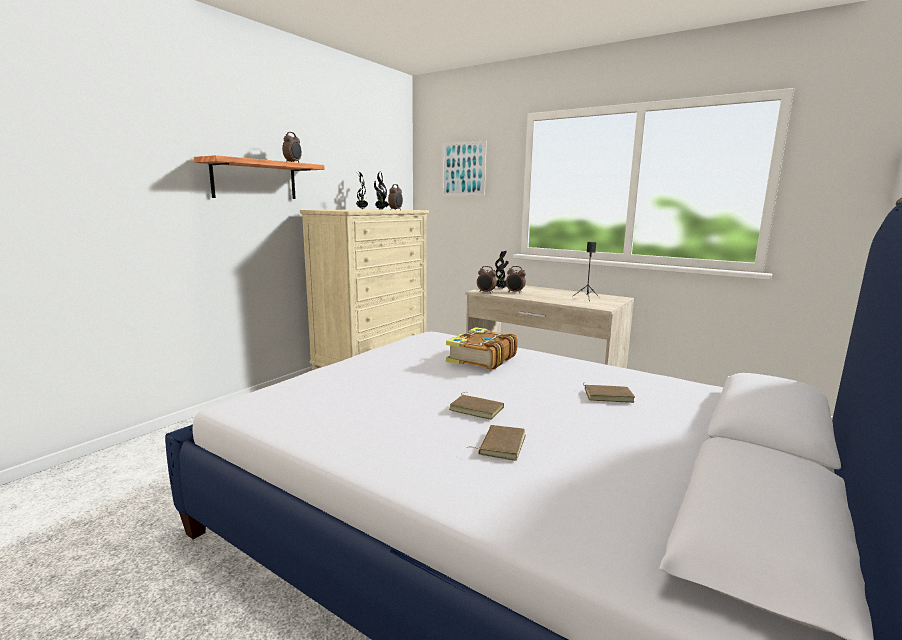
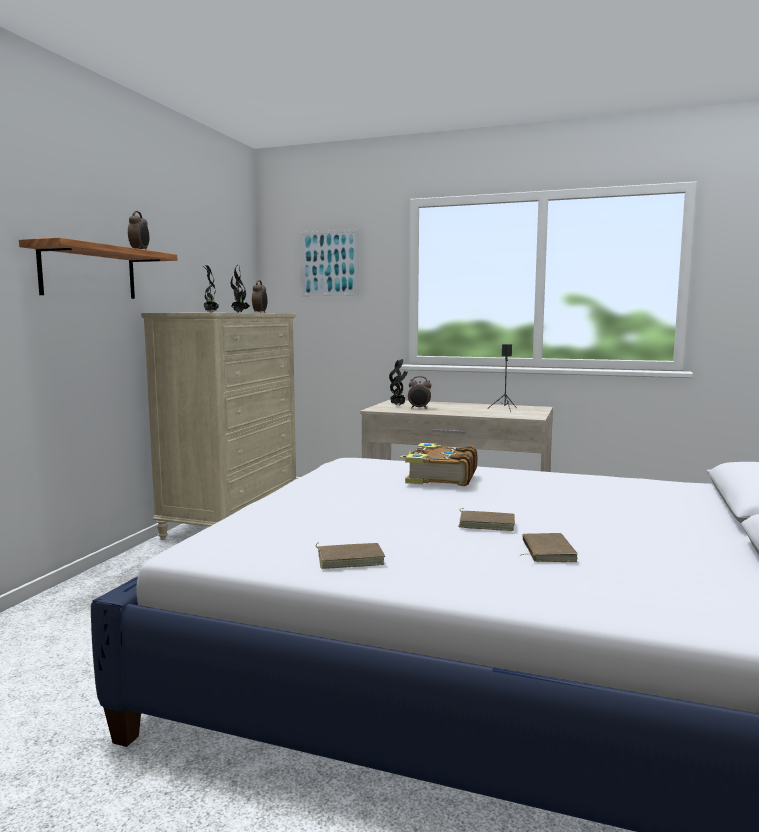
camera: 15 degrees left, 5 degrees down
alarm clock [477,266,497,294] -> none
brown book [583,382,635,403] -> brown book moved to [316,542,385,569]

